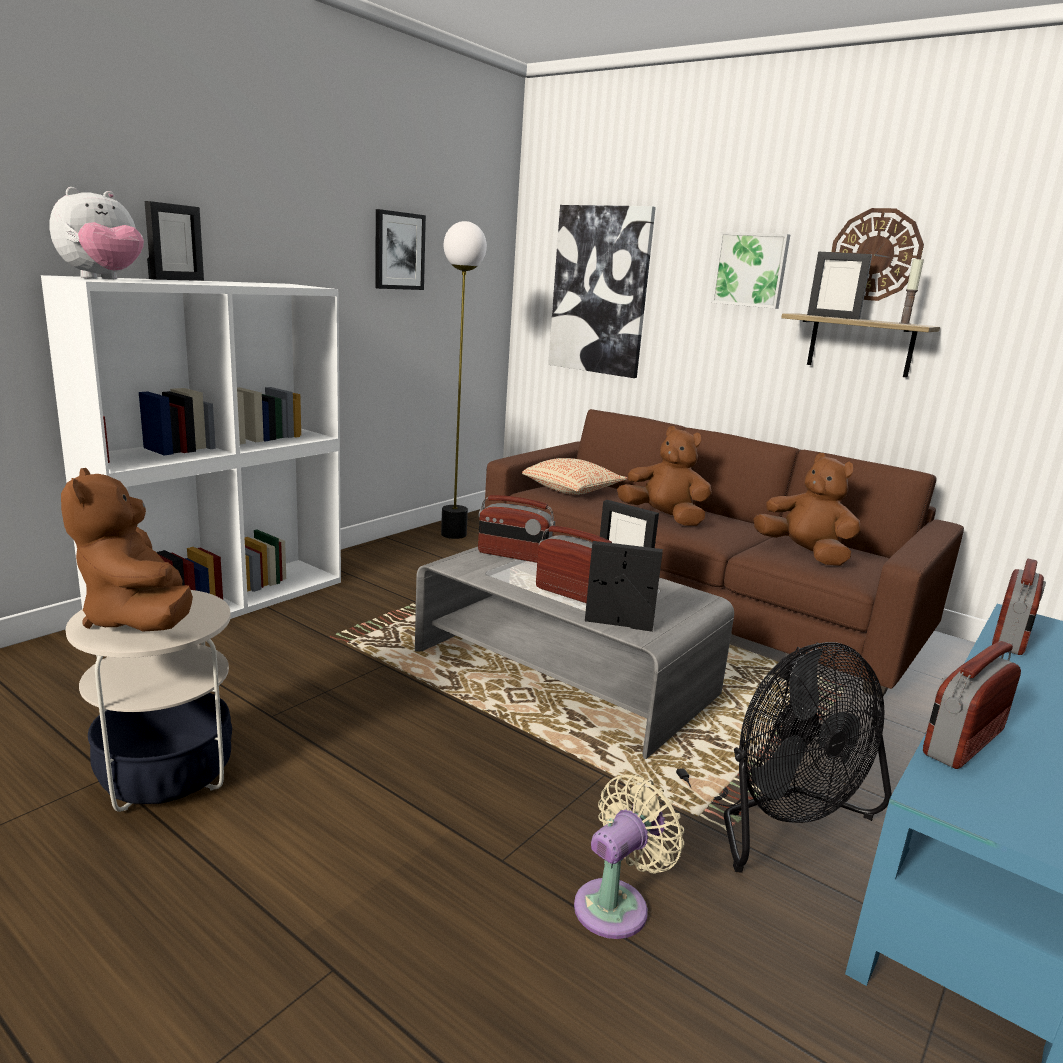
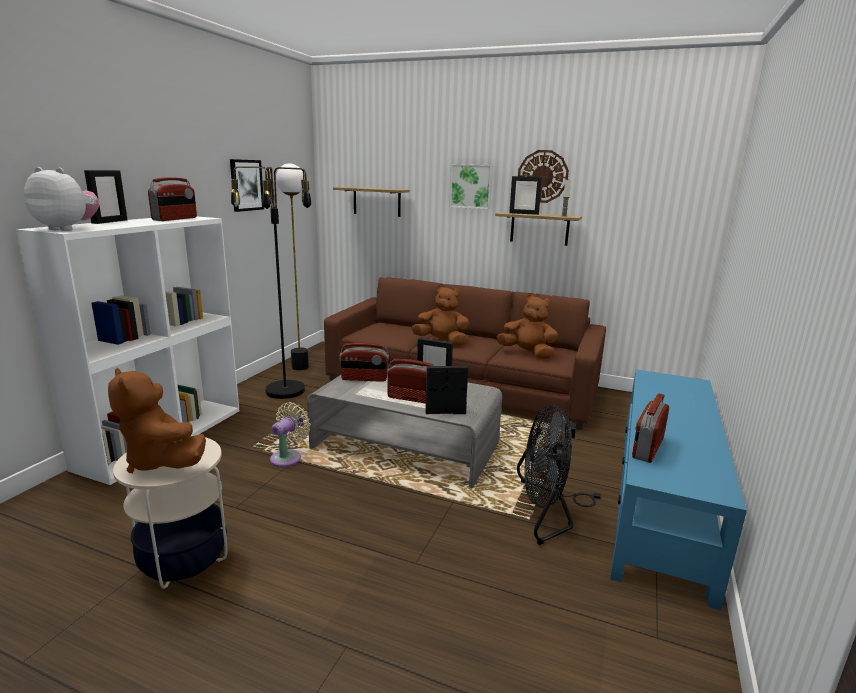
camera: 15 degrees left, 0 degrees up
plush toy [49,187,144,279] -> plush toy turned 105 degrees counterclockwise [24,167,99,231]
beige pillow [522,458,627,495] -> none
picture [548,205,656,378] -> shelf [333,187,410,217]
beige fan [574,774,684,939] -> beige fan moved to [270,402,310,467]
black fan [676,642,892,873] -> black fan turned 135 degrees clockwise [517,405,603,545]
radio [992,559,1046,655] -> radio moved to [148,177,197,221]
none -> floor lamp [231,167,311,399]

